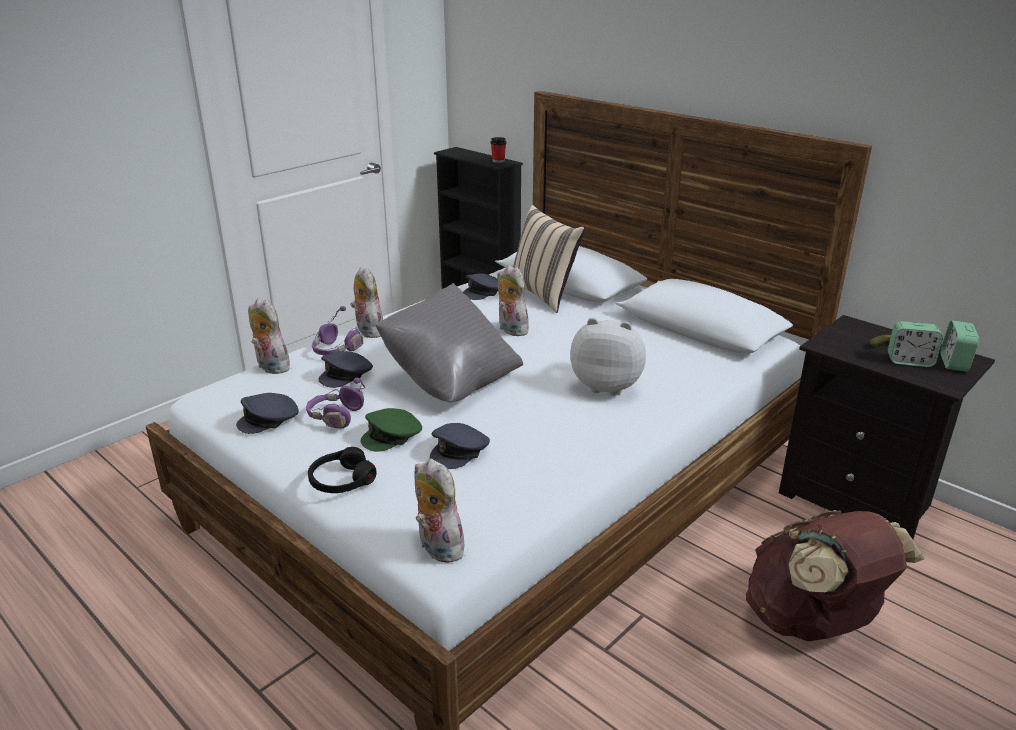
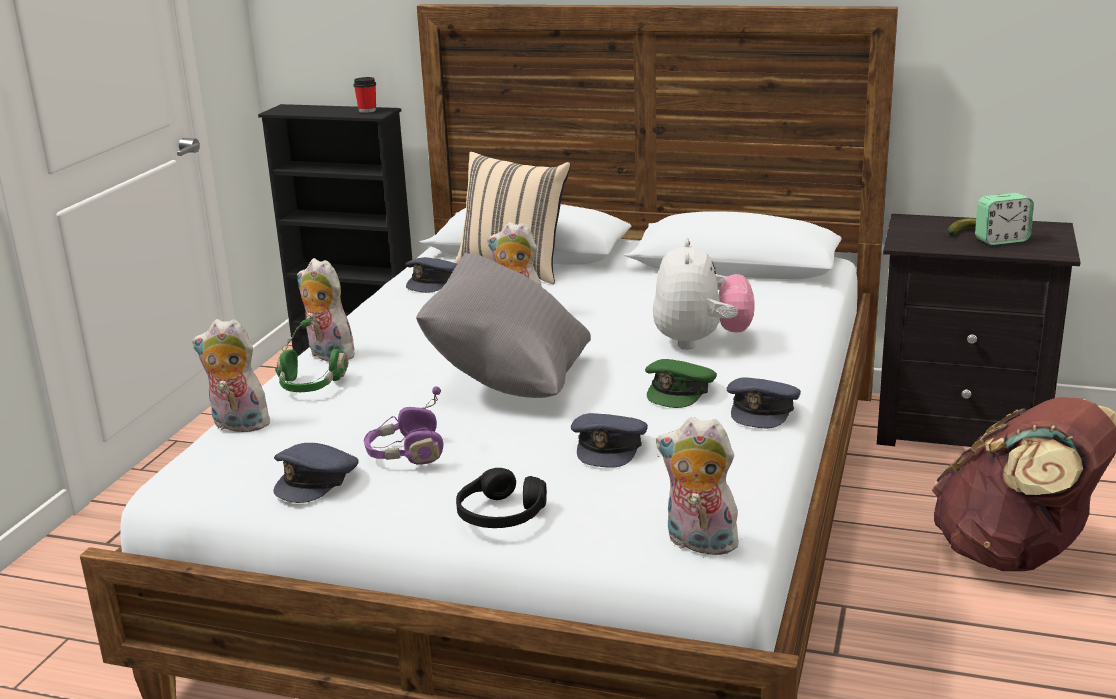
camera: 25 degrees left, 5 degrees down
purple headphones [312,306,363,356] -> green headphones [275,319,348,392]
grey cap [318,351,373,388] -> grey cap moved to [727,377,801,428]
green cap [360,408,422,452] -> green cap moved to [645,359,717,408]
plush toy [570,318,646,395] -> plush toy turned 105 degrees clockwise [653,238,755,350]
alarm clock [941,320,979,372] -> none

